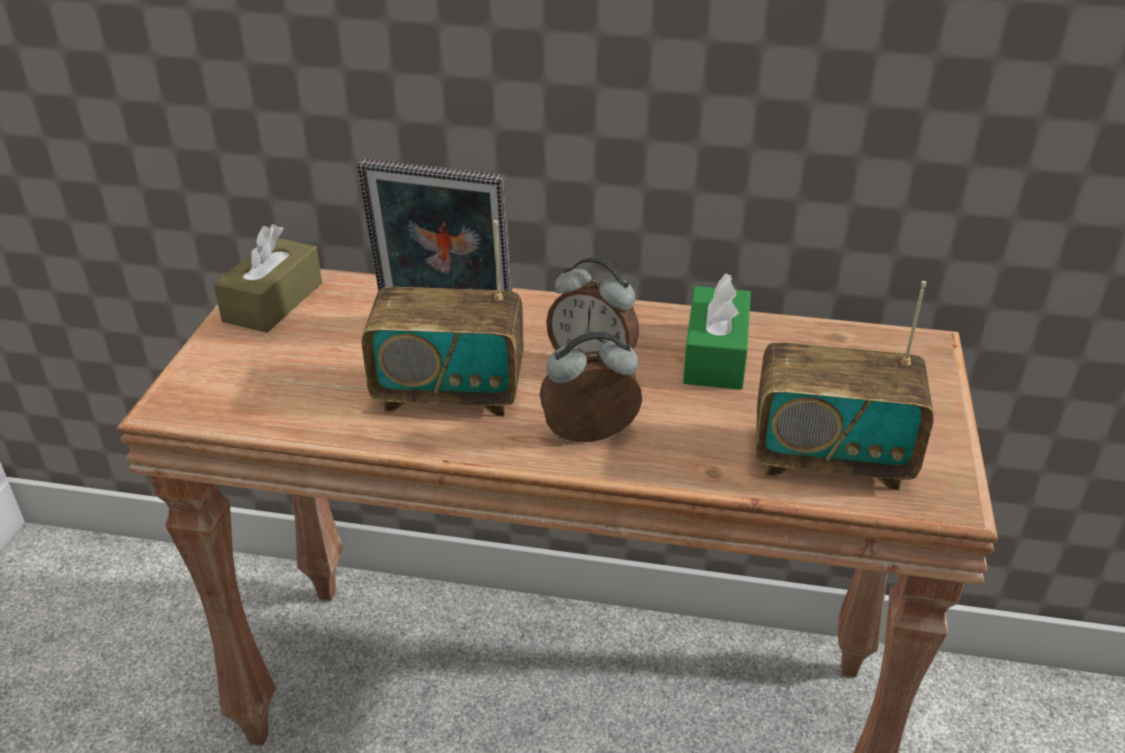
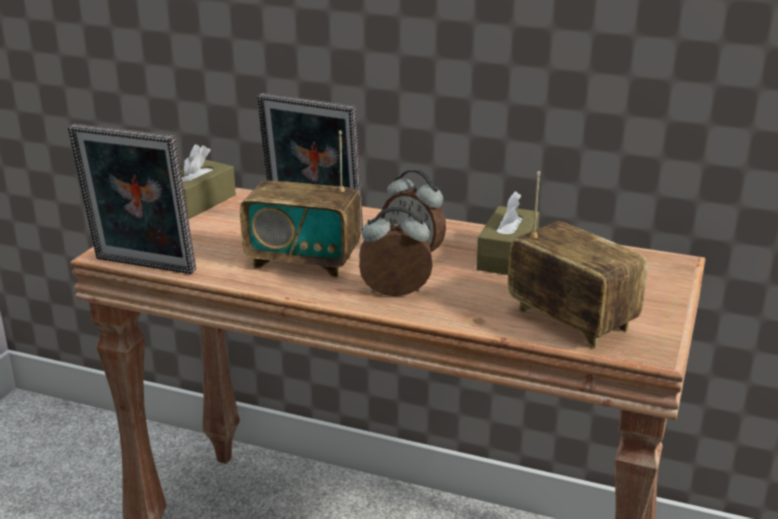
camera: 10 degrees right, 10 degrees down
green tissue box [683,273,751,390] -> brown tissue box [476,191,540,275]
radio [756,281,934,490] -> radio turned 150 degrees counterclockwise [508,171,648,348]
none -> picture frame [68,124,196,274]

